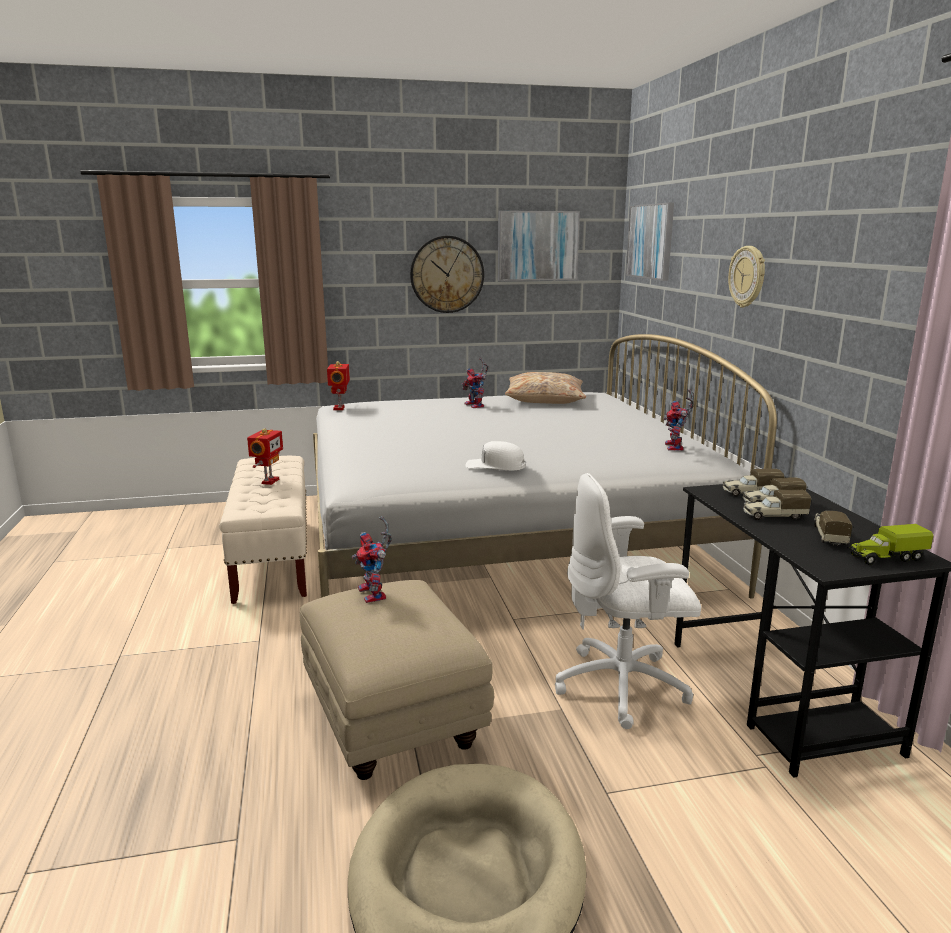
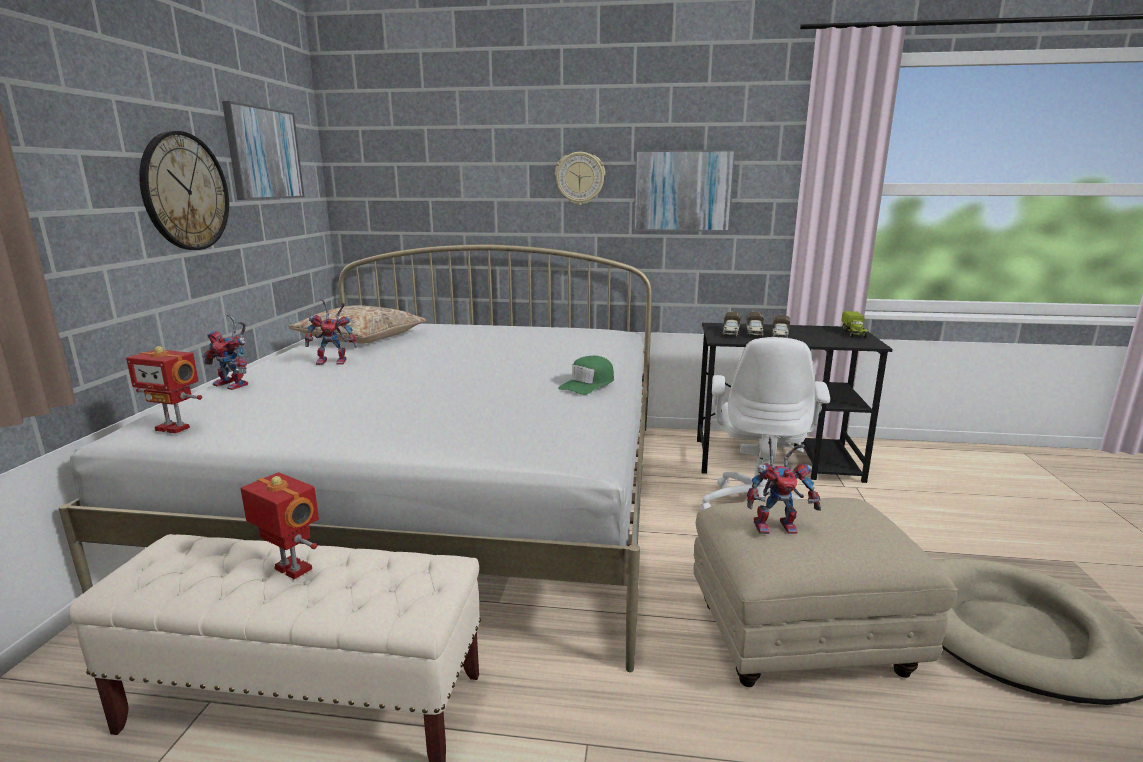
camera: 70 degrees left, 0 degrees up
white cap [466,441,525,470] -> green cap [558,356,614,395]
picture [626,203,674,281] -> picture moved to [633,150,735,232]
toy robot [663,389,694,451] -> toy robot moved to [202,313,248,390]
toy truck [814,511,852,546] -> none

